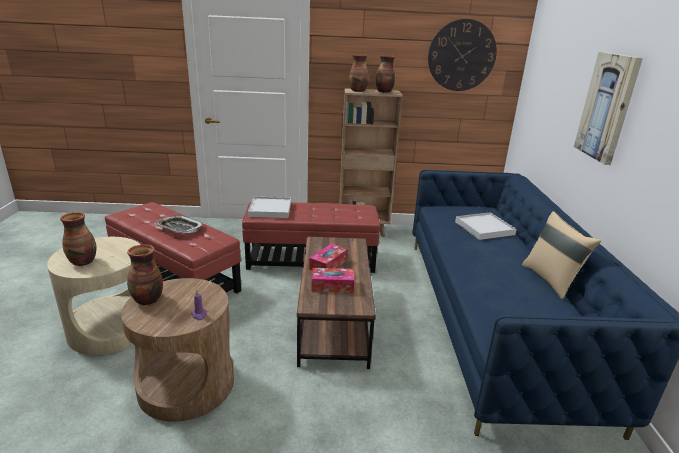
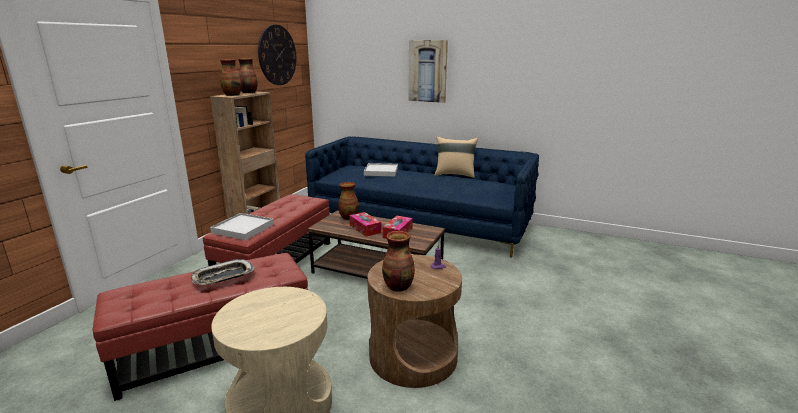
camera: 65 degrees left, 5 degrees down
vase [60,212,96,266] -> vase moved to [338,182,359,220]

